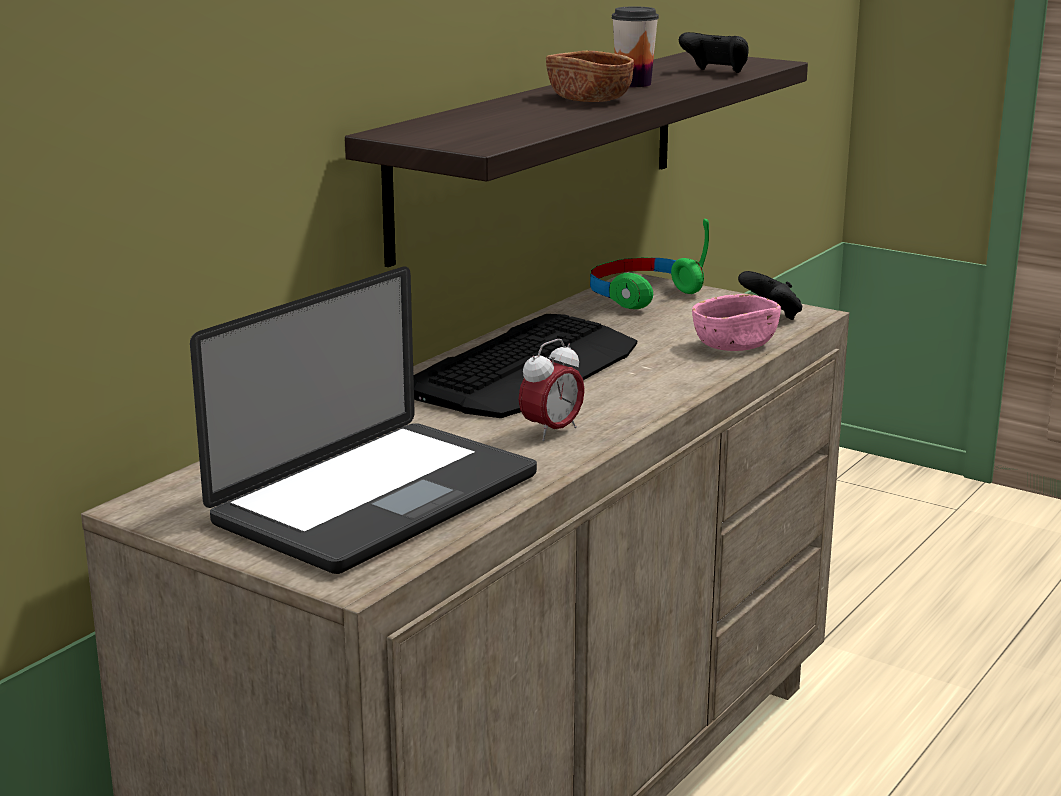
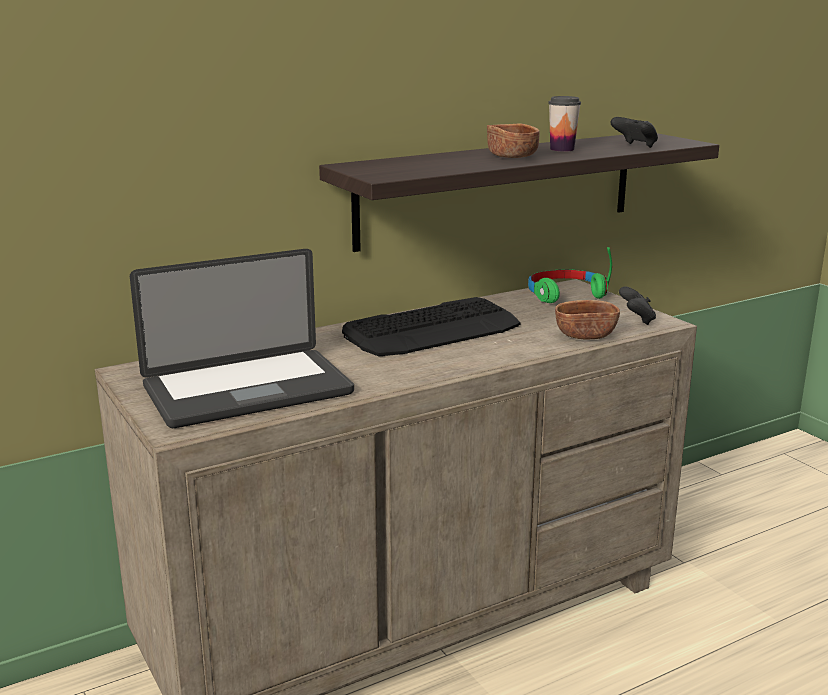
camera: 25 degrees right, 0 degrees up
alarm clock [519,339,585,441] -> none
pink bowl [692,294,781,351] -> brown bowl [555,300,620,340]

